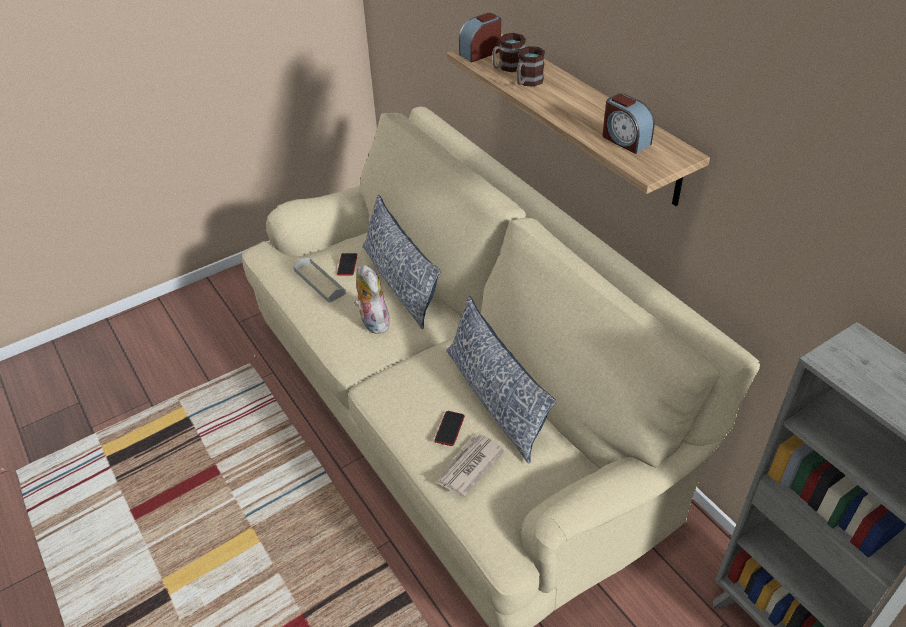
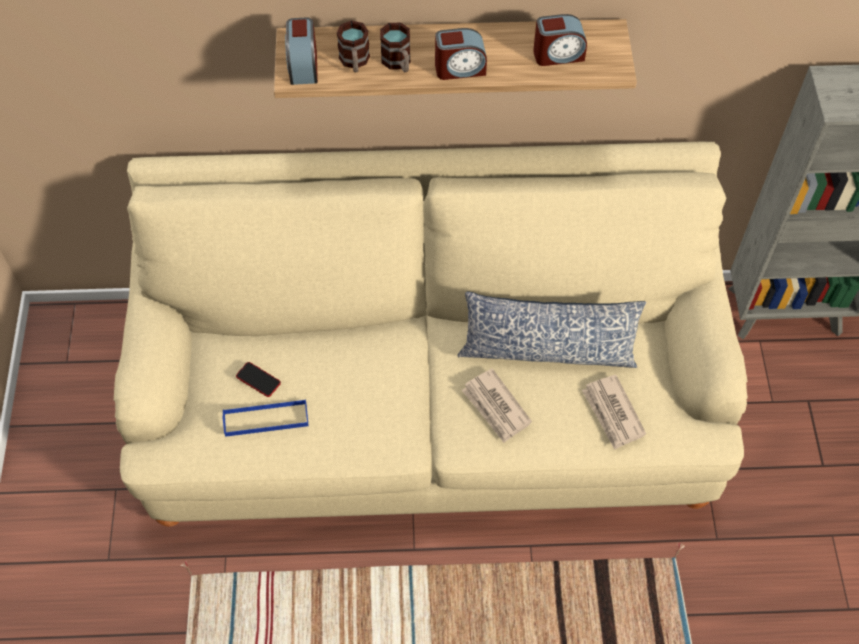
camera: 60 degrees left, 15 degrees up
grey tray [293,258,346,303] -> blue tray [223,399,309,437]
plush toy [354,265,390,334] -> none
pillow [362,195,441,329] -> none
phone [434,411,465,446] -> none
none -> alarm clock [435,28,487,80]
none -> newspaper [462,368,532,443]

